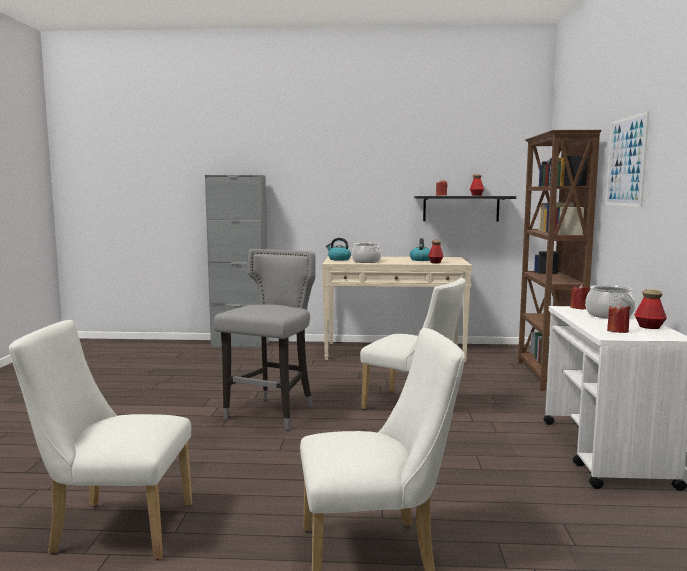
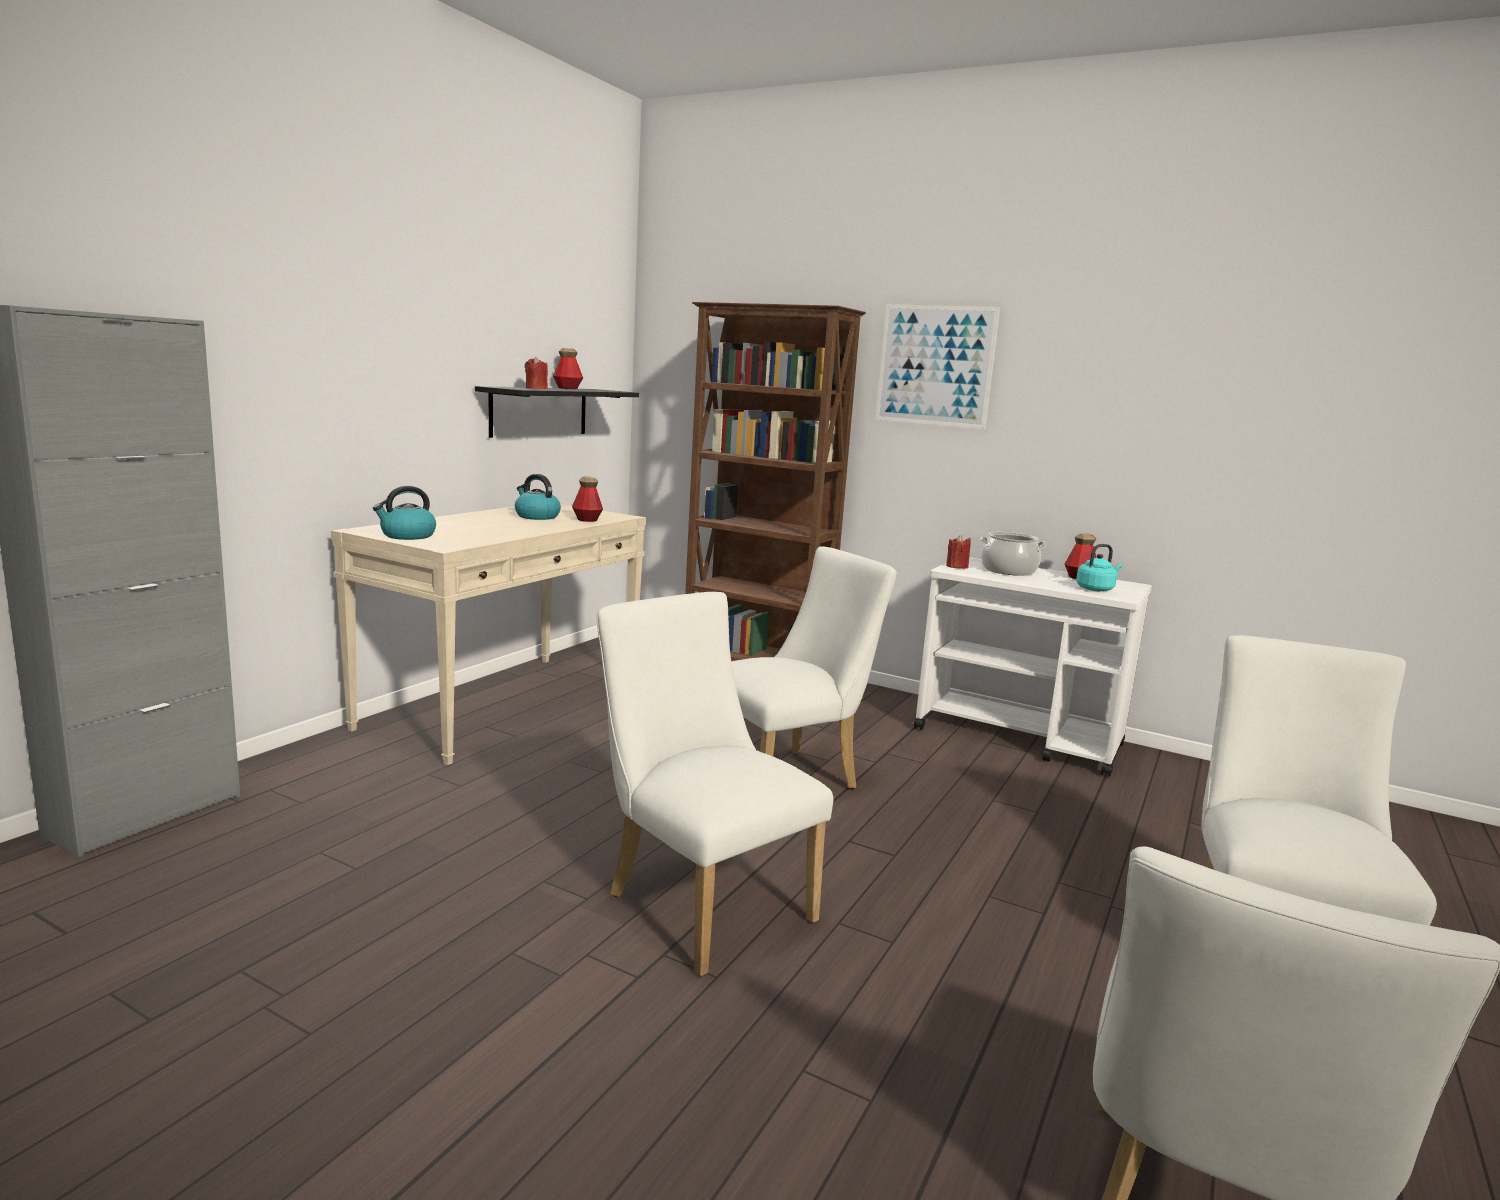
camera: 65 degrees left, 5 degrees up
grey stool [214,249,316,430] -> white chair [597,592,833,976]
cooking pot [352,243,381,263] -> none
red candle [607,303,631,333] -> turquoise kettle [1076,544,1122,591]

